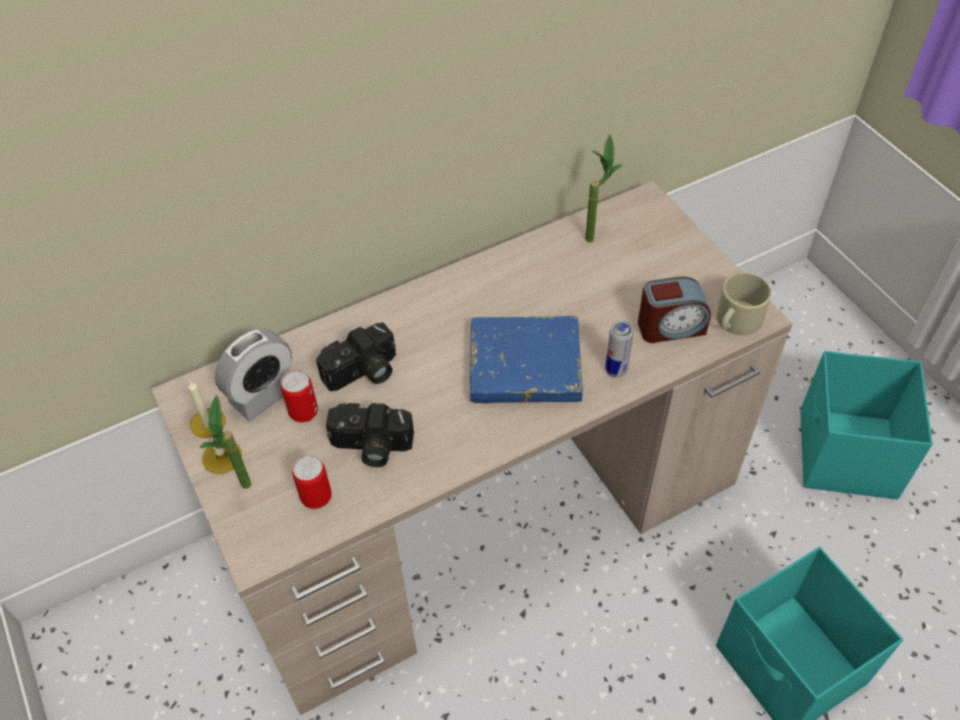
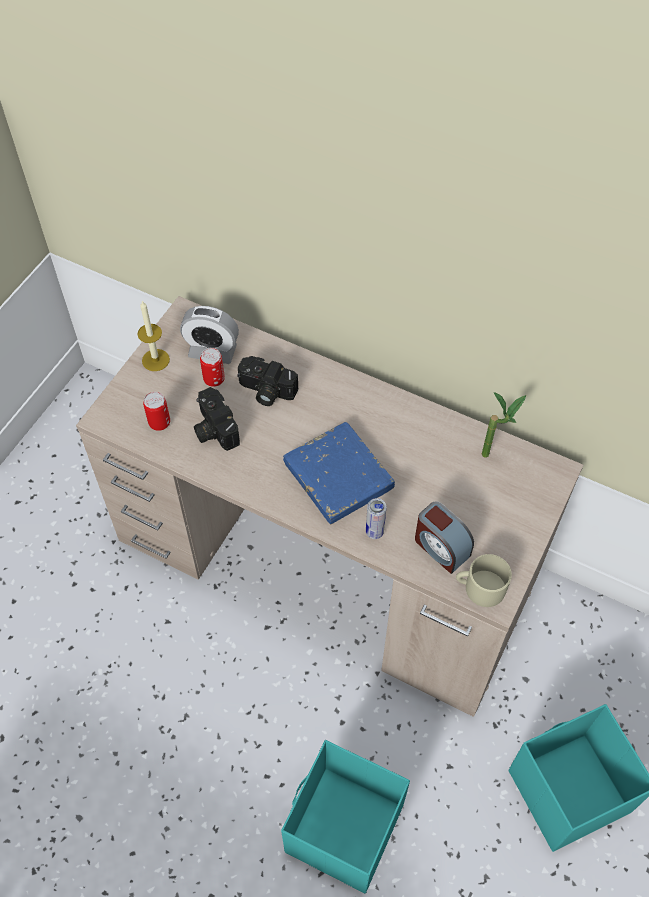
camera: 55 degrees right, 5 degrees up
potted plant [199,395,251,489] -> none

